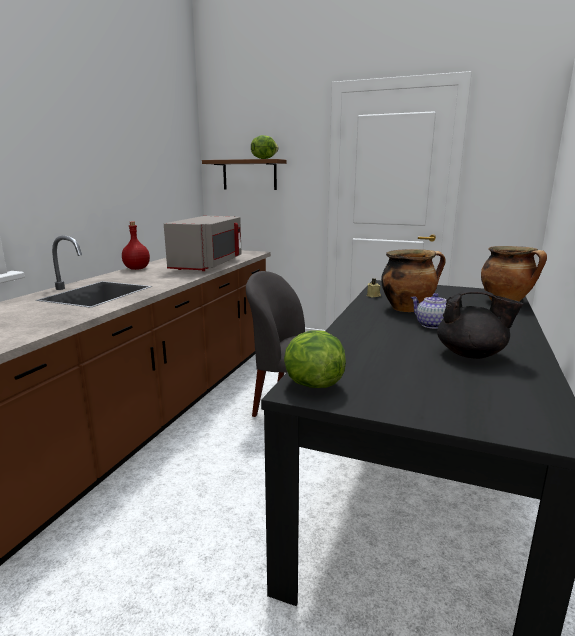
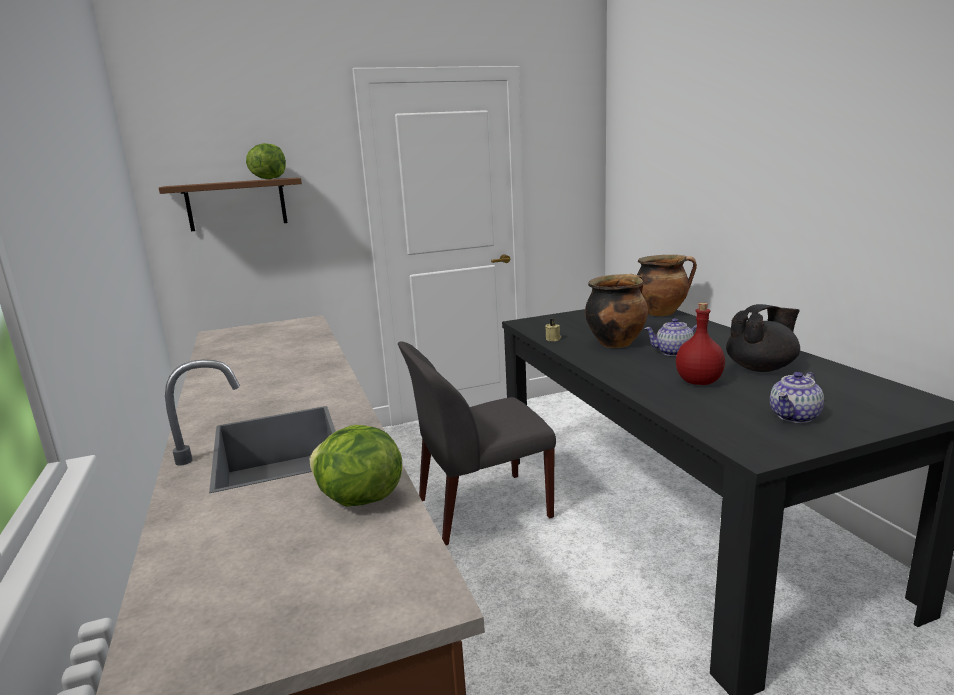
camera: 40 degrees left, 0 degrees up
red bottle [122,222,150,270] -> red bottle moved to [676,303,725,385]
grey microwave [164,216,242,271] -> none
lettuce [284,330,346,388] -> lettuce moved to [309,425,402,507]
none -> teapot [770,372,824,423]

